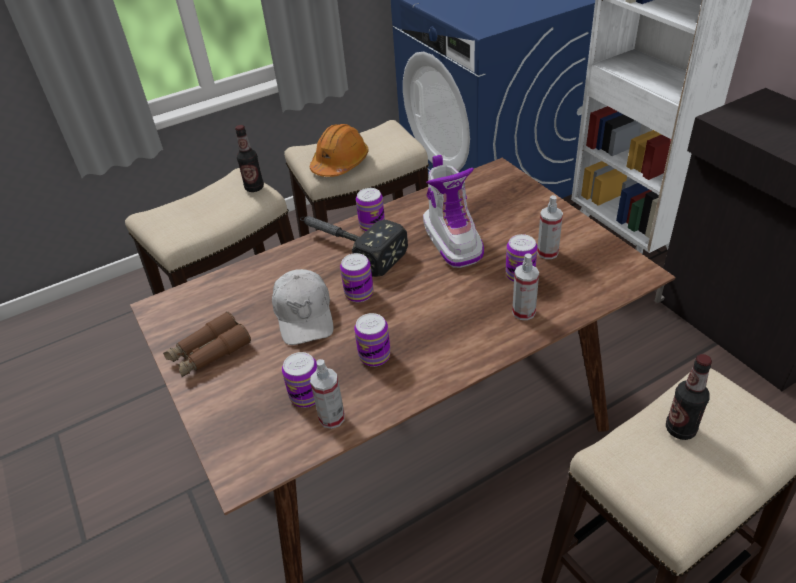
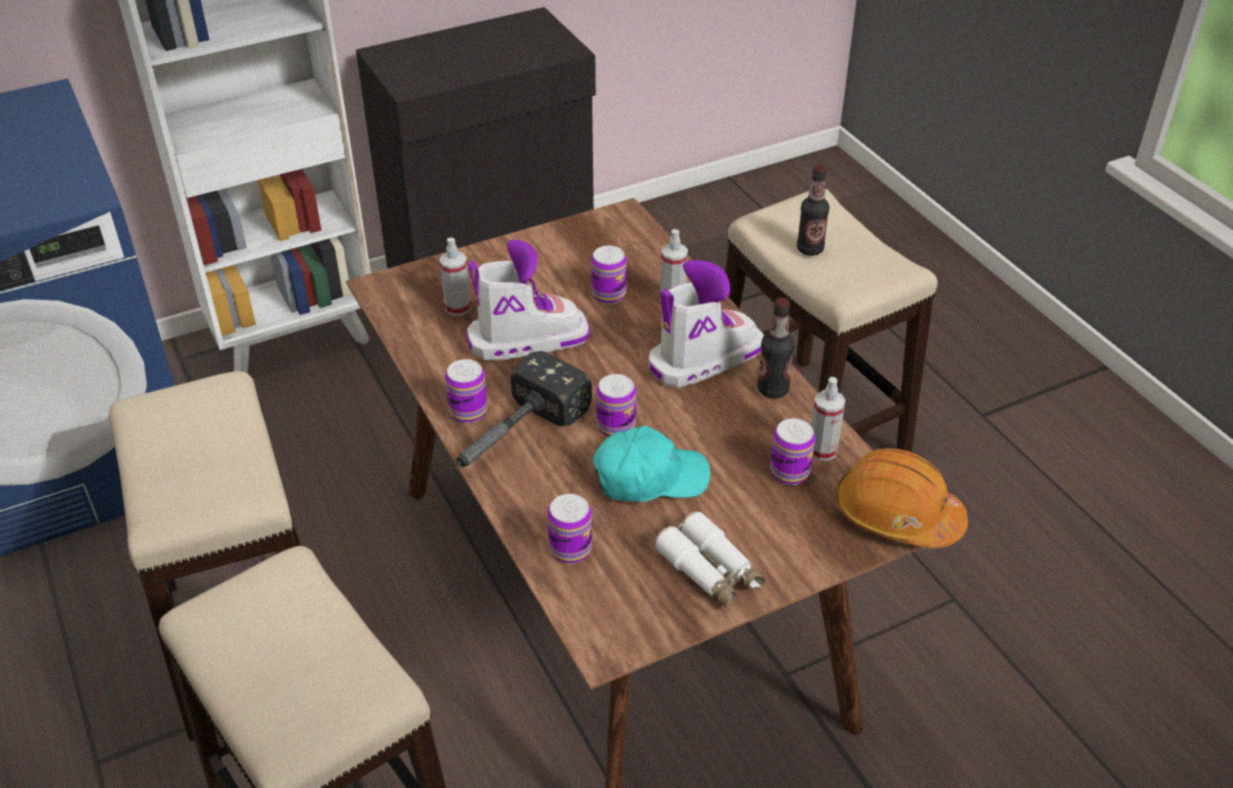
camera: 90 degrees left, 0 degrees up
brown binoculars [163,312,251,377] -> white binoculars [655,511,766,609]
bottle [235,125,264,192] -> bottle moved to [757,297,795,398]
white cap [272,269,333,345] -> turquoise cap [593,426,710,502]
orange hard hat [310,124,368,177] -> orange hard hat moved to [835,448,968,548]
can [354,313,391,367] -> can moved to [547,494,592,564]
spray bottle [537,195,563,259] -> spray bottle moved to [439,238,471,316]
none -> boot [649,260,764,388]

